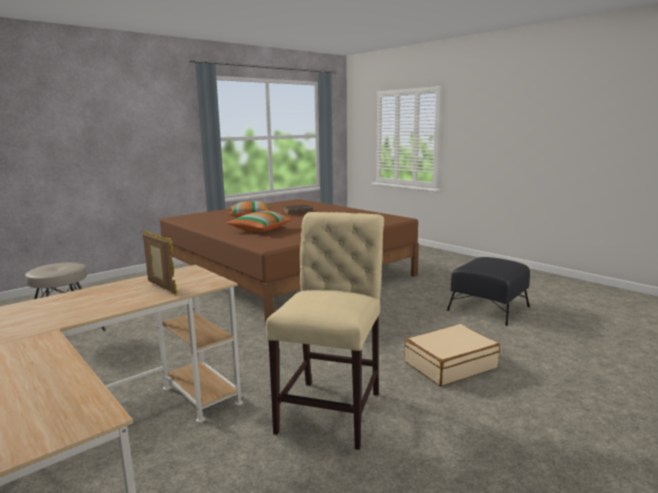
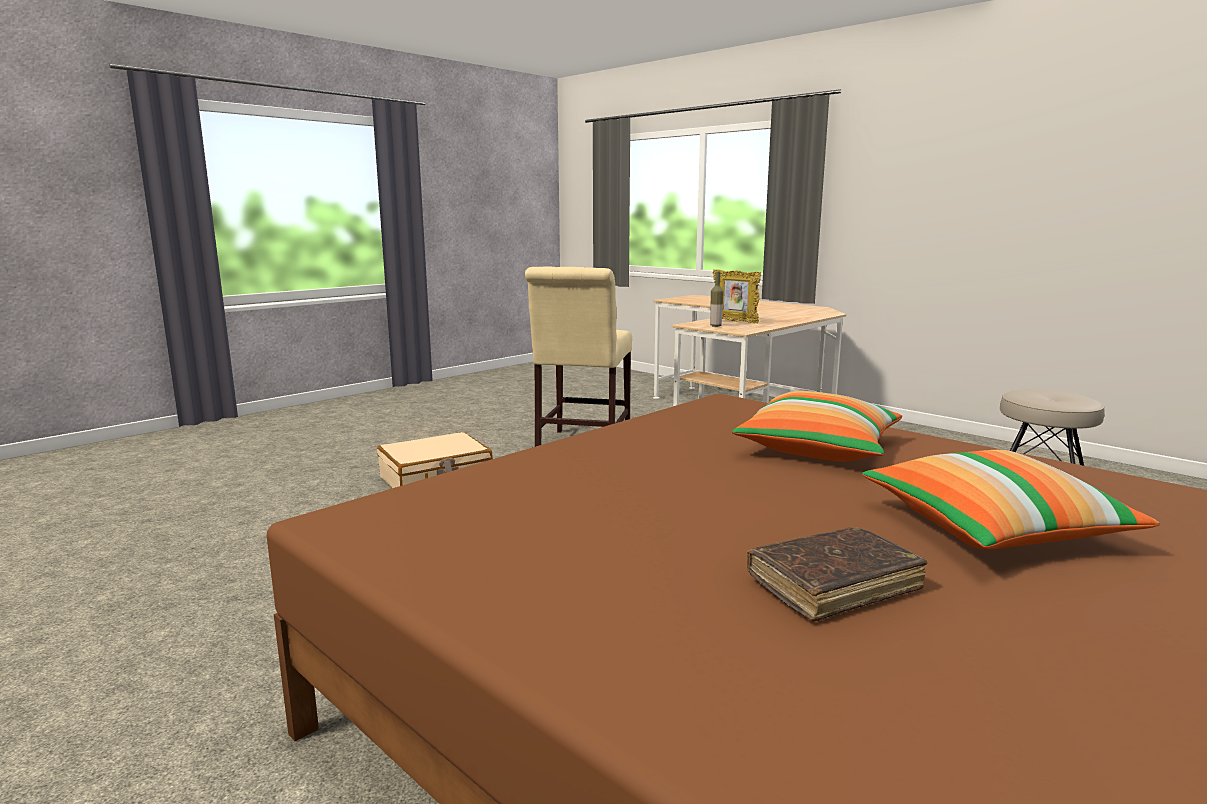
camera: 175 degrees right, 0 degrees up
black ottoman [447,257,530,326] -> none
none -> bottle [710,272,724,327]

